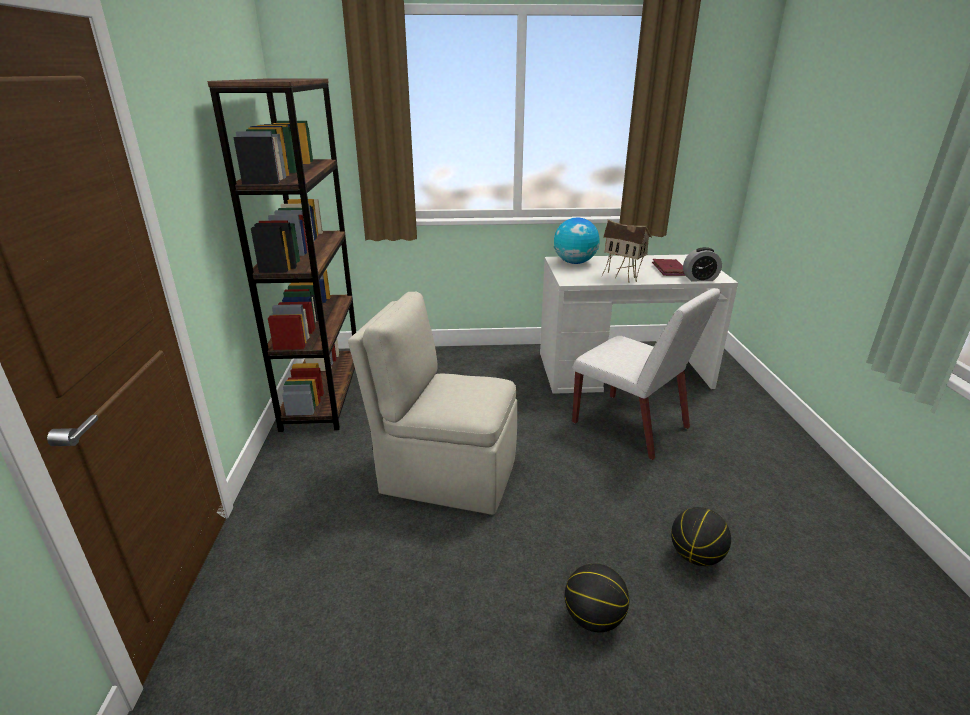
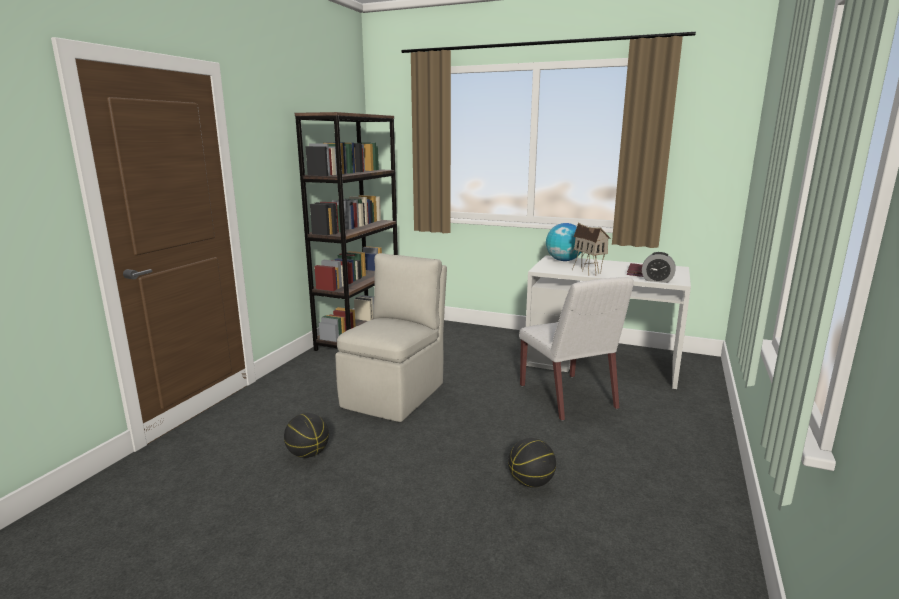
camera: 25 degrees right, 10 degrees down
beige chair [348,292,517,515] -> beige chair turned 75 degrees clockwise [335,253,447,422]
basketball [565,563,629,632] -> basketball moved to [284,413,329,458]

